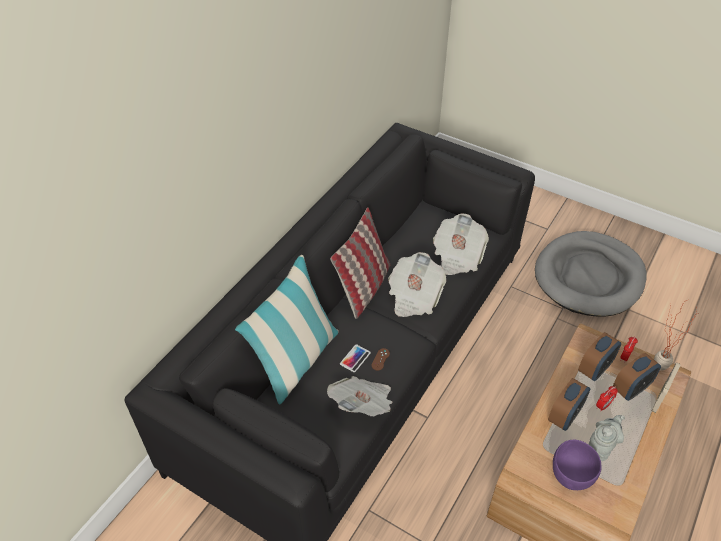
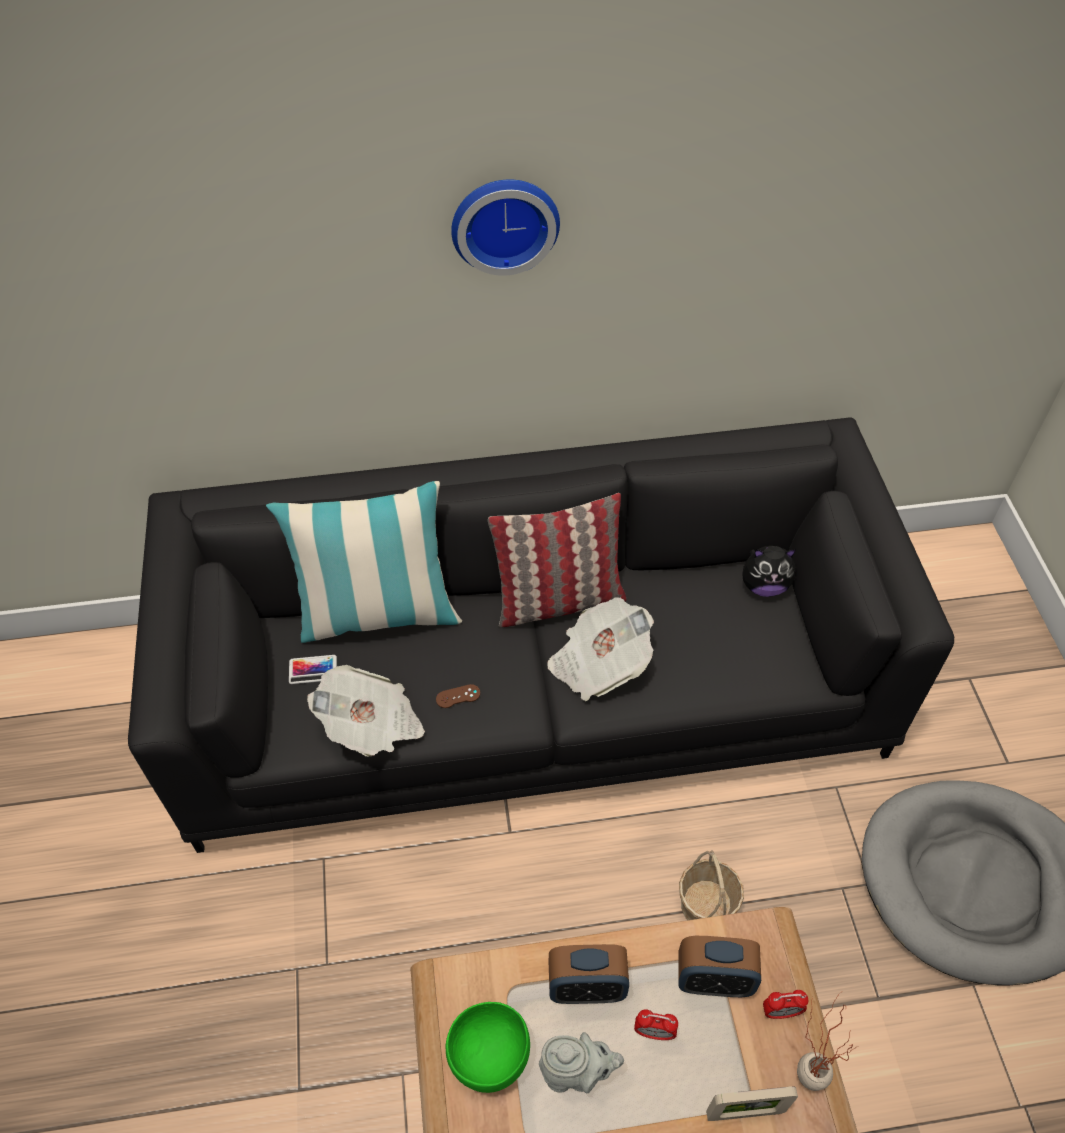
camera: 50 degrees right, 5 degrees up
phone [340,344,371,372] -> phone moved to [289,655,337,684]
newspaper [433,213,489,275] -> none
purple bowl [553,440,602,490] -> green bowl [446,1002,530,1093]
alarm clock [613,353,661,401] -> none
none -> wall clock [451,179,560,276]
none -> basket [679,850,744,920]
none -> plush toy [742,546,796,597]

